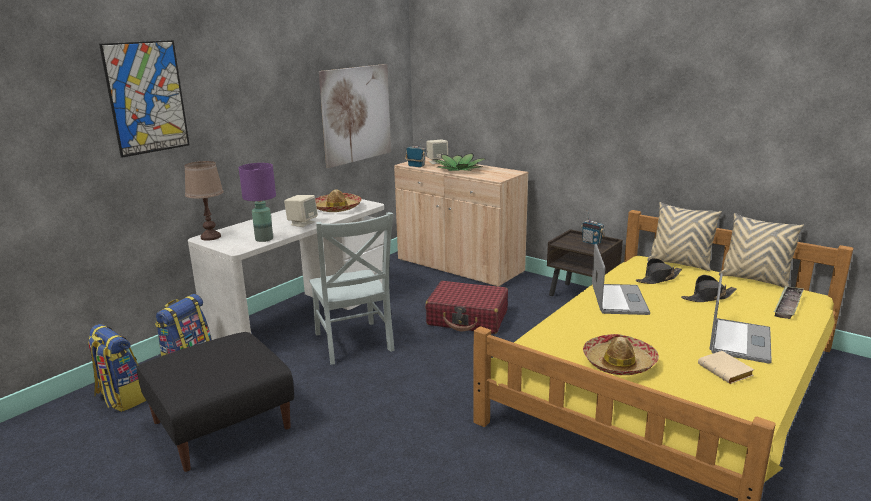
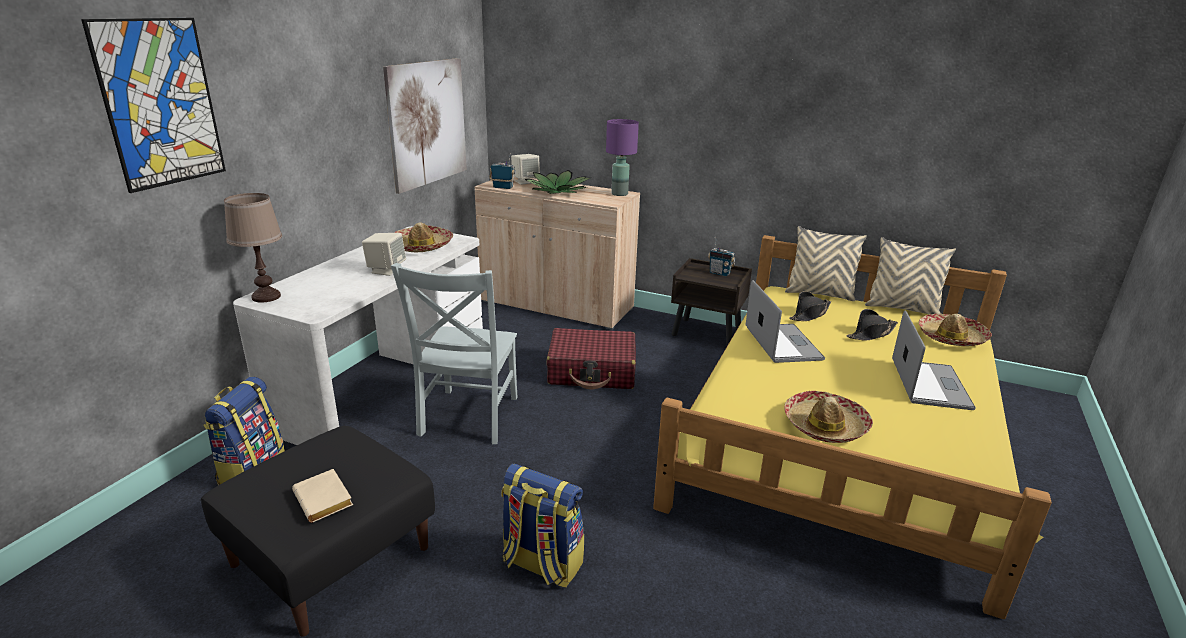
camera: 15 degrees left, 5 degrees up
backpack [88,324,147,412] -> backpack moved to [501,464,584,588]
purple table lamp [239,163,276,242] -> purple table lamp moved to [606,119,639,196]
grey chair [309,212,394,365] -> grey chair turned 45 degrees clockwise [391,263,518,444]
beige book [698,351,754,384] -> beige book moved to [292,469,353,523]
tray [774,286,804,319] -> hat [919,313,992,346]

